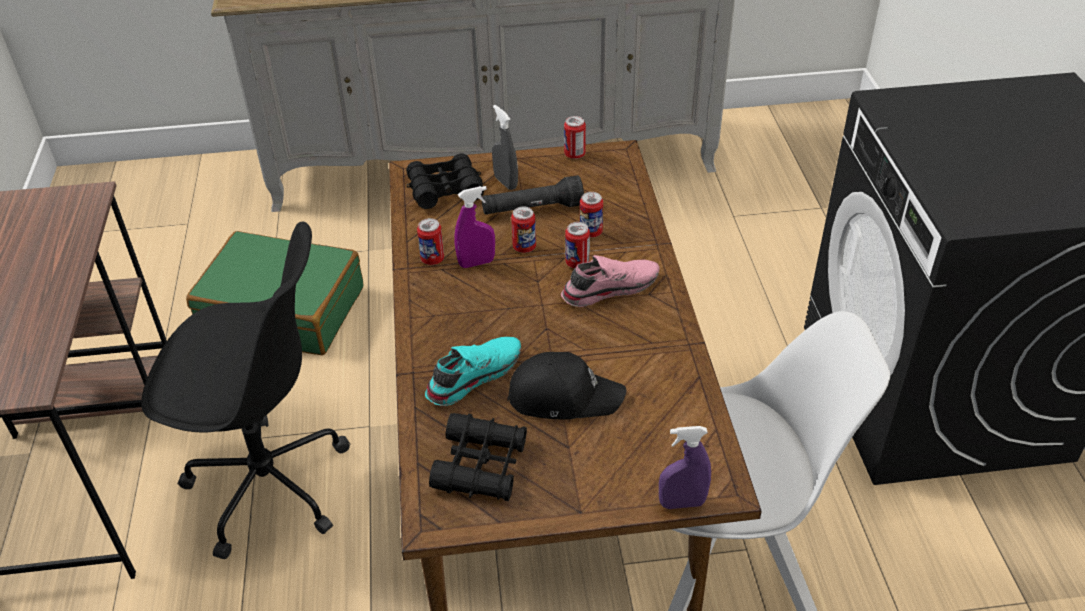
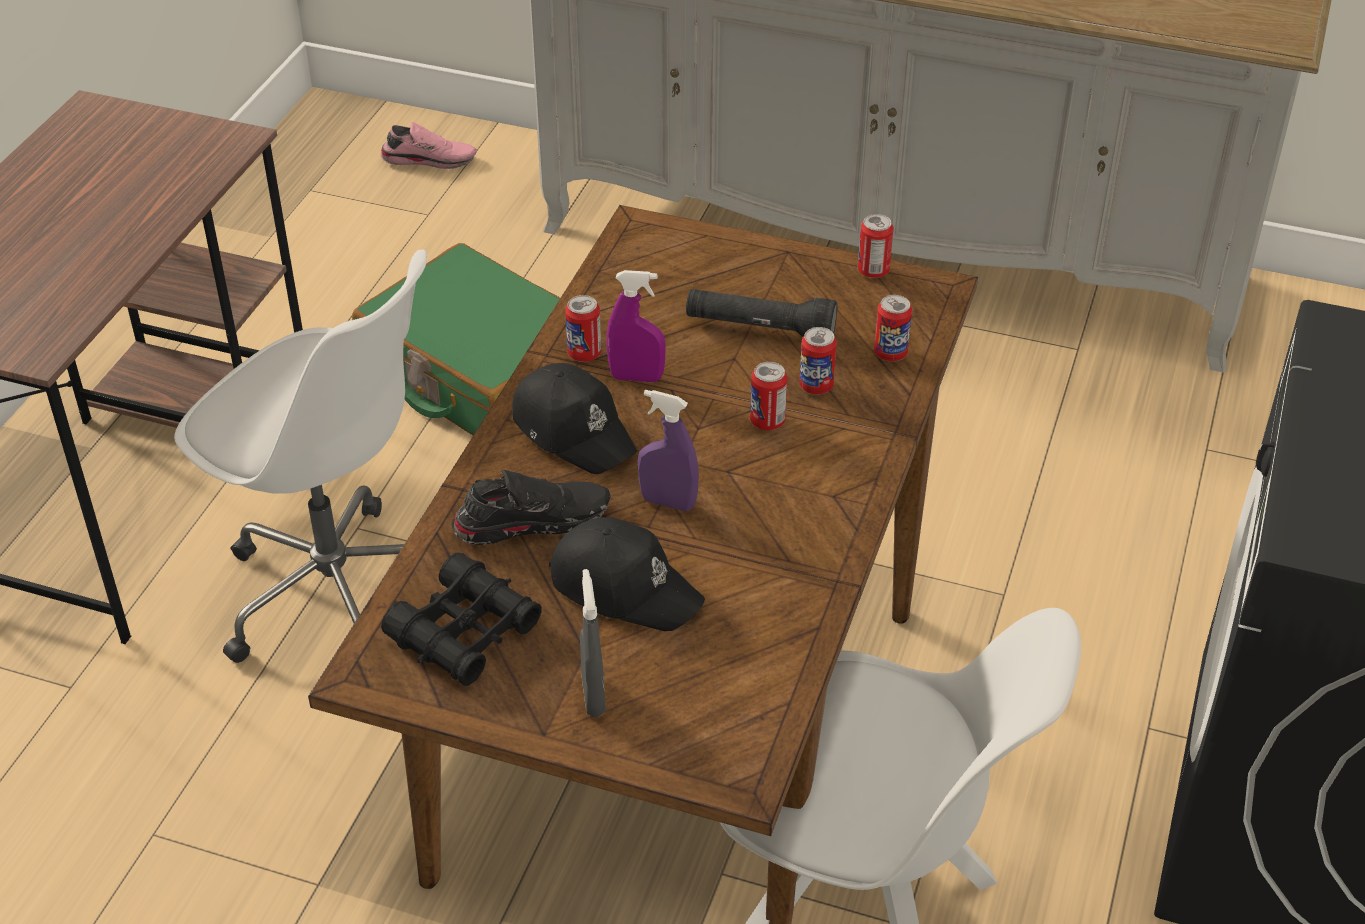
camera: 25 degrees right, 0 degrees up
black office chair [141,222,350,559] -> white office chair [174,249,427,663]
black binoculars [406,153,484,209] -> none
turquoise shoe [425,337,521,406] -> black shoe [452,470,611,545]
grey spray bottle [492,105,518,190] -> grey spray bottle moved to [580,569,606,717]
can [511,207,536,253] -> can moved to [874,295,912,361]
pink shoe [561,255,659,307] -> pink shoe moved to [381,122,477,169]
purple spray bottle [659,426,711,509] -> purple spray bottle moved to [638,390,699,511]
none -> black cap [512,363,637,474]

